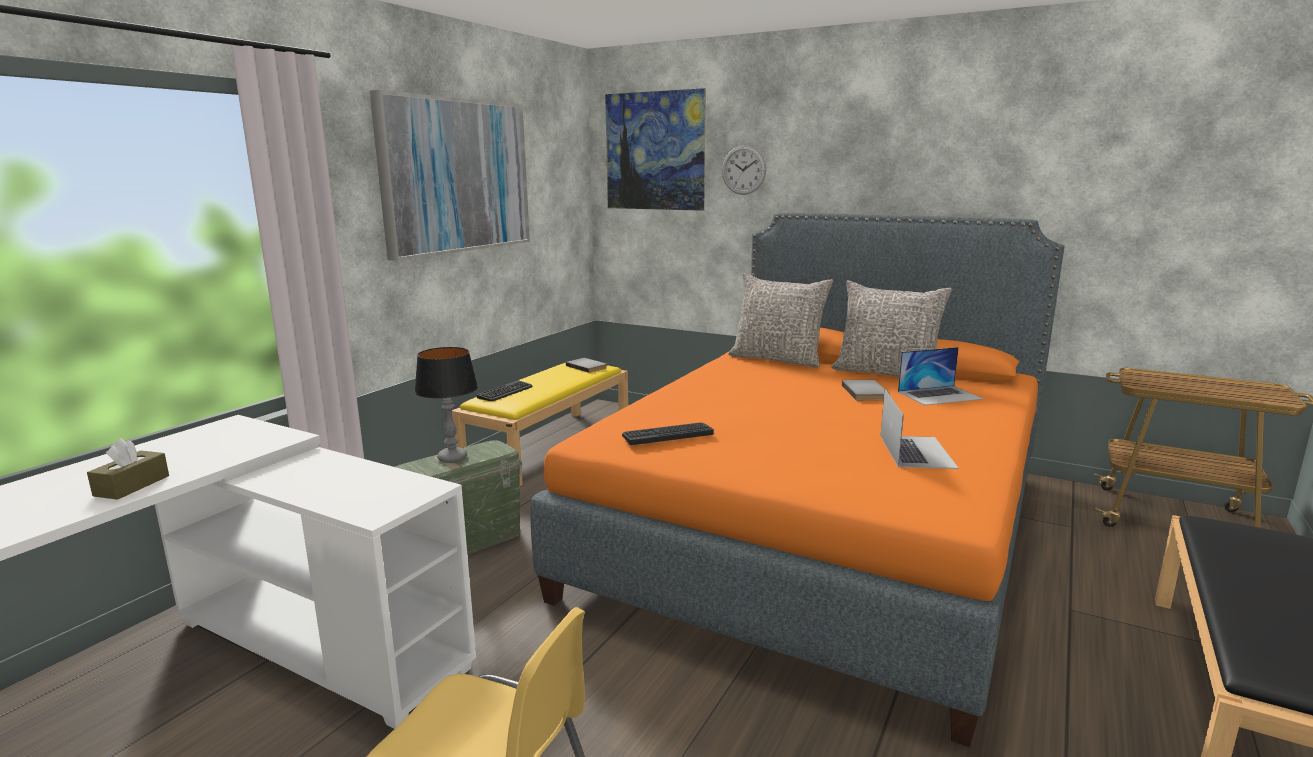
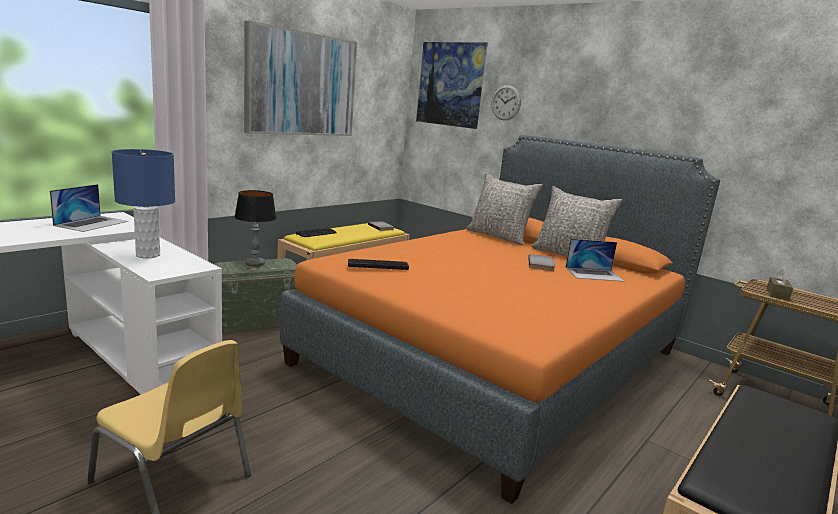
camera: 10 degrees right, 0 degrees up
brown tissue box [87,438,169,500] -> brown tissue box moved to [767,270,793,300]
laptop [881,389,959,469] -> laptop moved to [50,184,128,232]
none -> blue table lamp [112,149,175,258]

